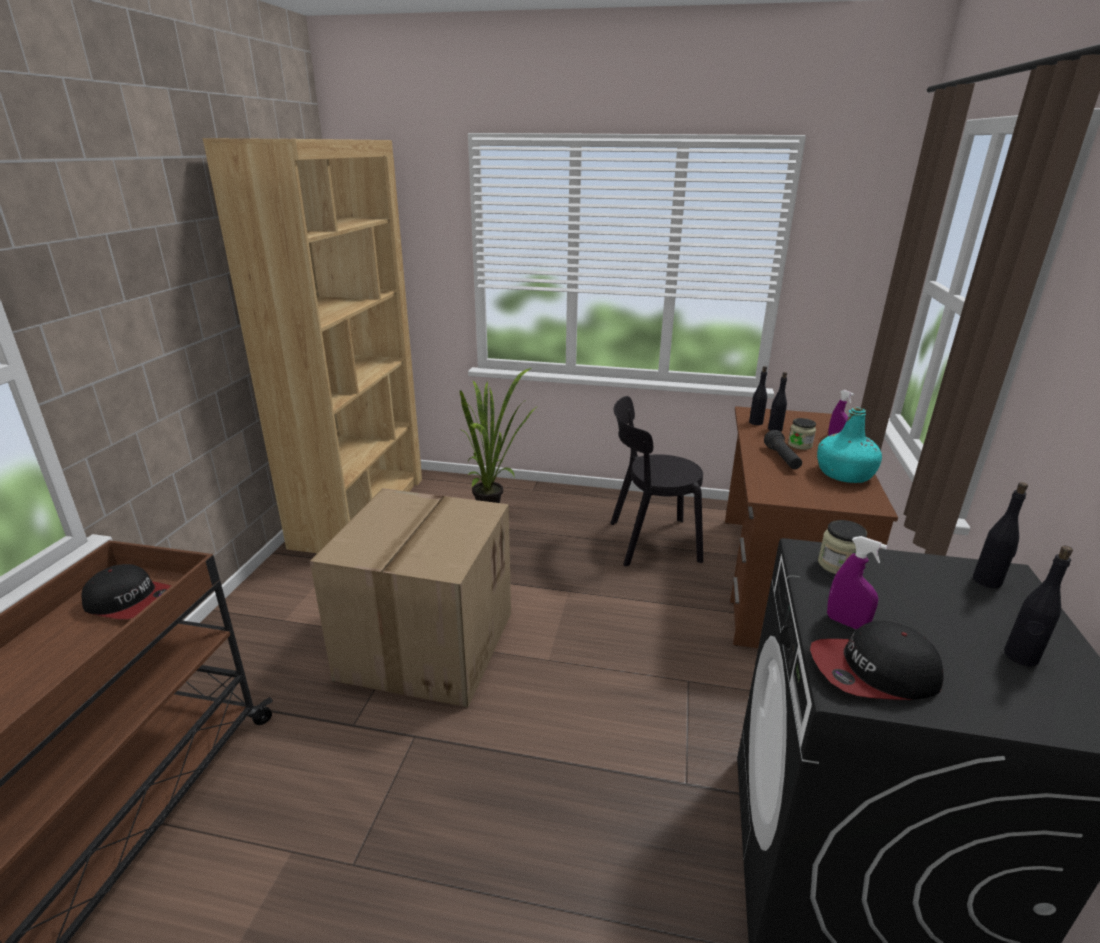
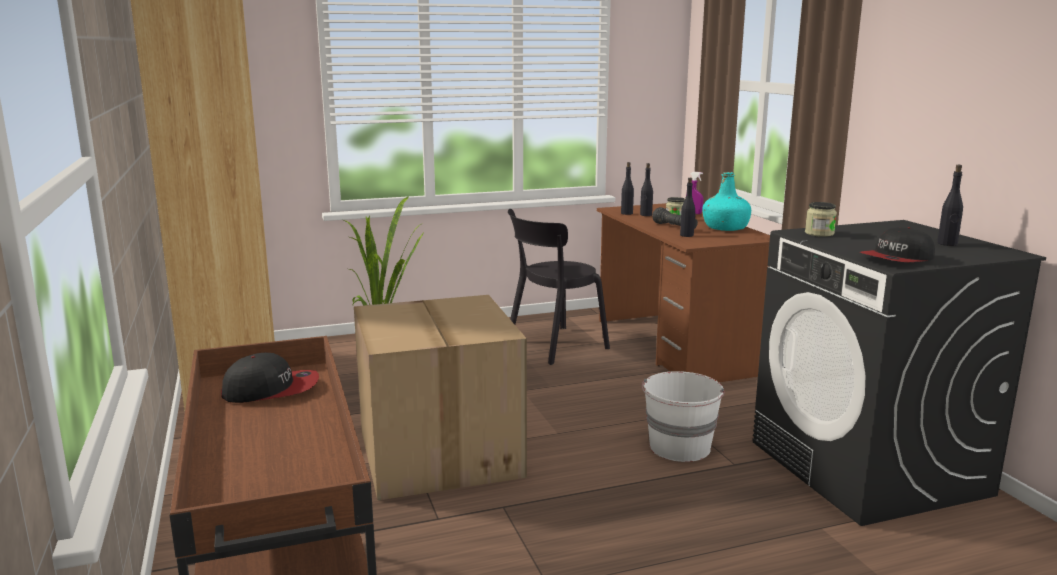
camera: 30 degrees left, 10 degrees down
purple spray bottle [827,536,887,630] -> none
black bottle [973,482,1028,588] -> black bottle moved to [680,178,695,237]
none -> white bucket [642,371,725,462]

